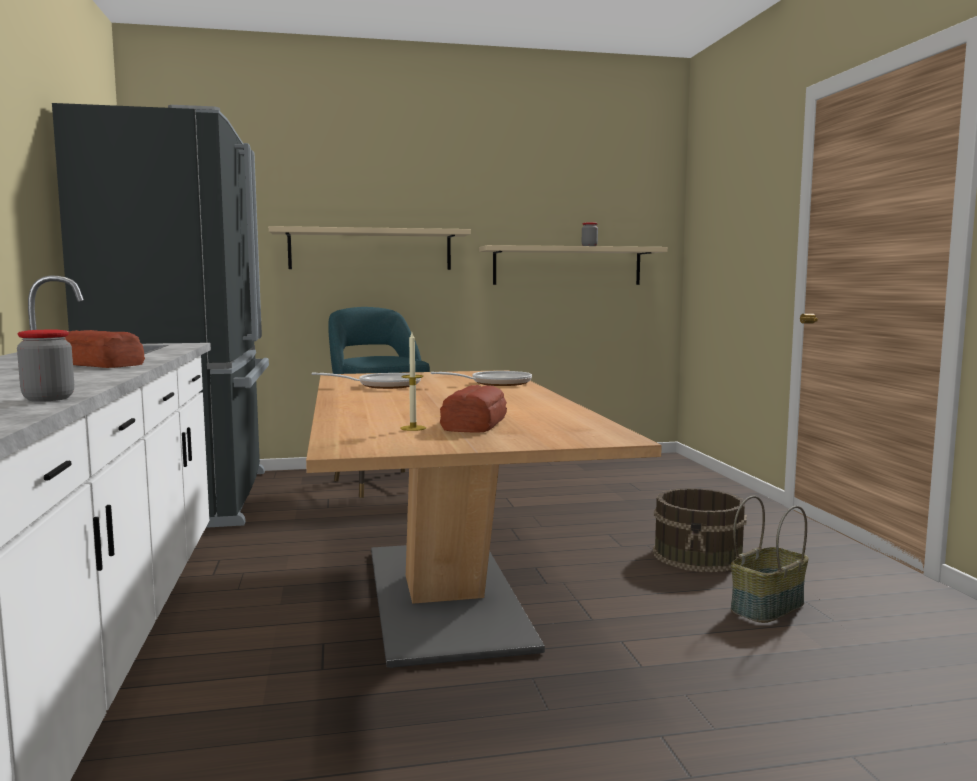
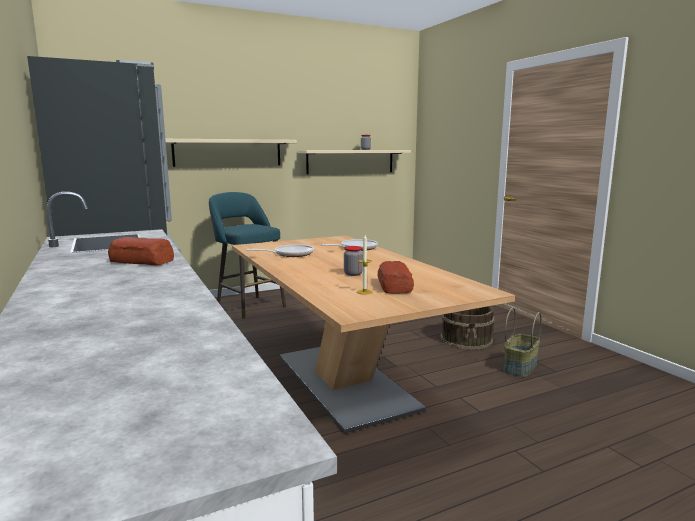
camera: 15 degrees left, 5 degrees up
jar [17,330,74,402] -> jar moved to [344,246,363,276]

